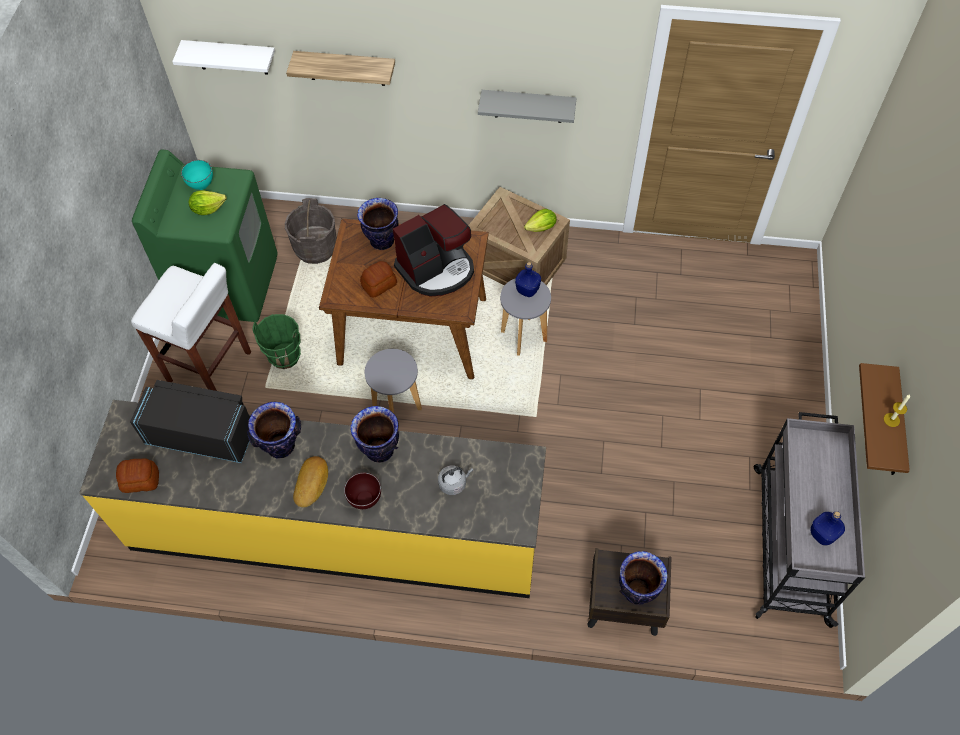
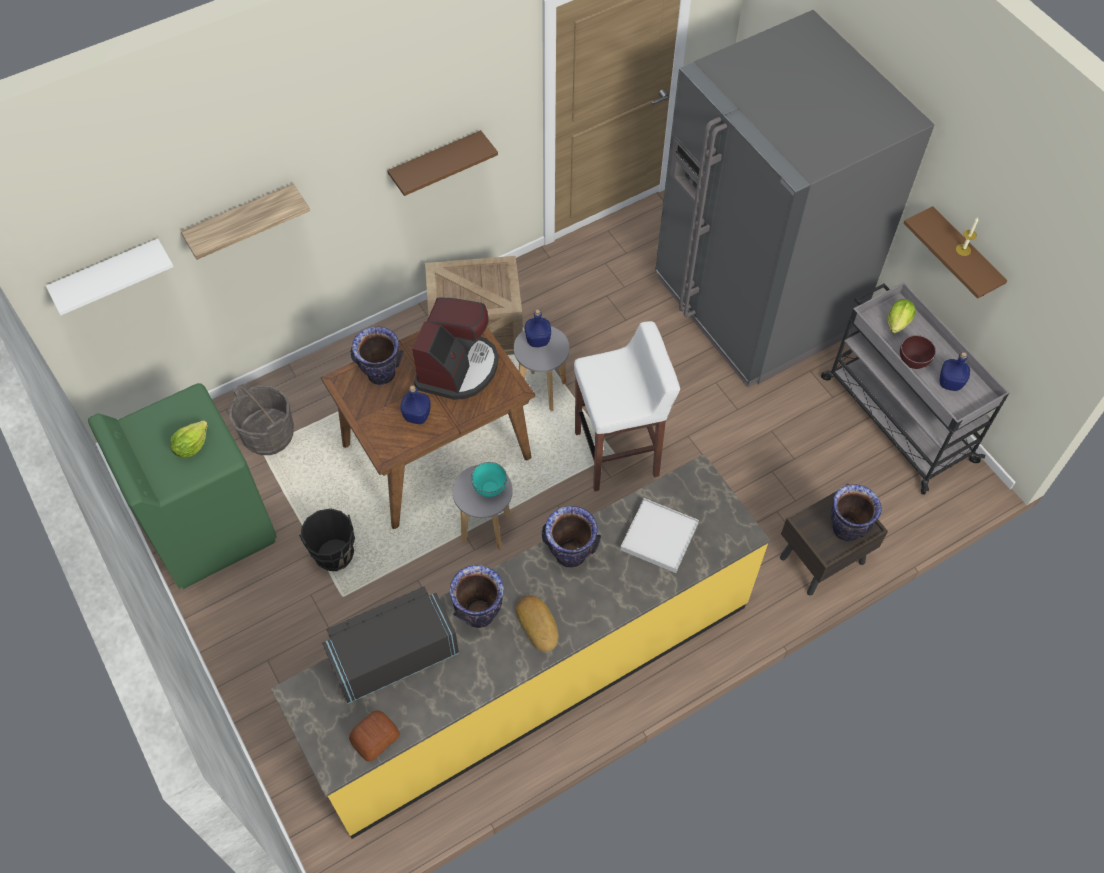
camera: 40 degrees left, 0 degrees up
white stool [131,263,251,391] -> white stool moved to [574,321,680,491]
turquoise bowl [181,160,213,190] -> turquoise bowl moved to [471,462,507,497]
green bucket [253,314,301,369] -> black bucket [299,508,355,571]
brown bowl [344,473,381,509] -> brown bowl moved to [900,335,936,369]
bread [360,261,397,298] -> blue bottle [400,385,431,424]
grey kettle [438,466,473,495] -> white tray [620,498,699,573]
grey shelf [478,90,577,123] -> brown shelf [388,130,498,196]
lettuce [524,209,557,232] -> lettuce moved to [888,299,916,334]
none -> grey fridge [655,10,934,387]

